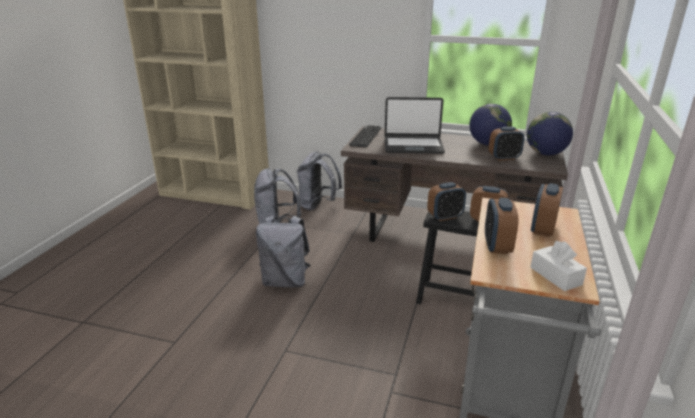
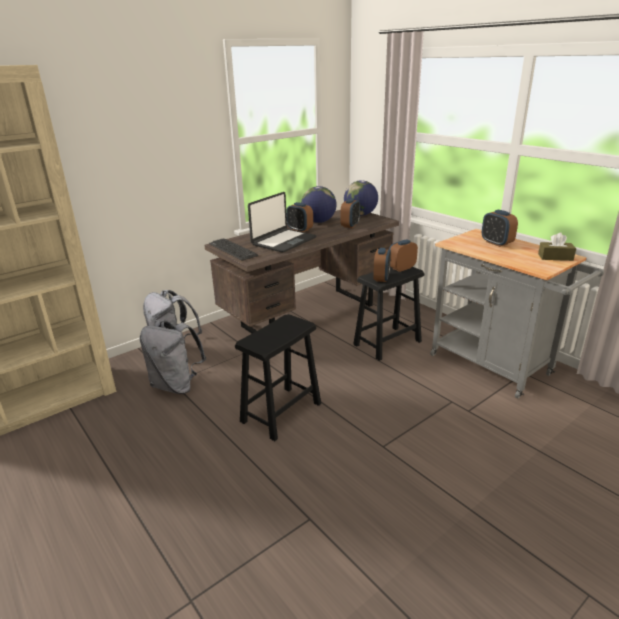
camera: 55 degrees left, 0 degrees up
grey backpack [256,216,311,288] -> black stool [235,314,321,441]
alarm clock [485,198,518,254] -> alarm clock moved to [287,202,313,232]
white tissue box [530,241,587,291] -> brown tissue box [538,233,576,261]

